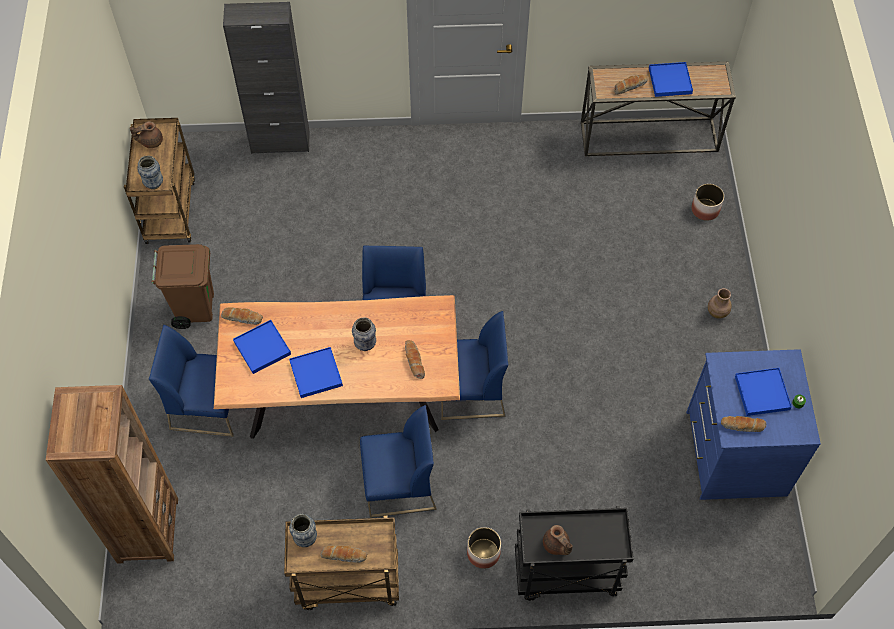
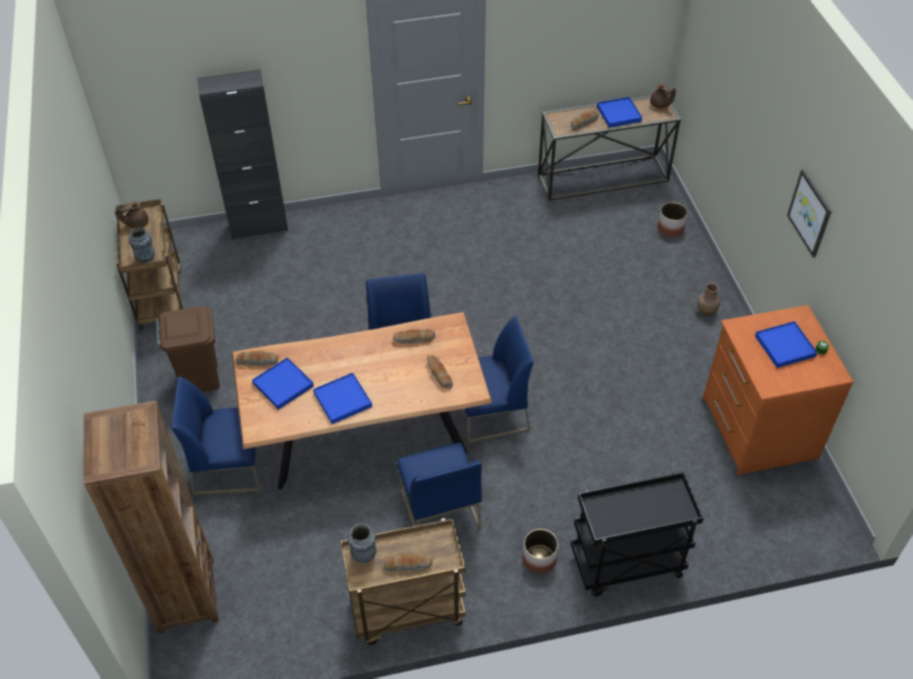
camera: 10 degrees left, 10 degrees down
vase [352,318,376,351] -> none
blue chair [360,405,437,518] -> blue chair turned 90 degrees clockwise [397,442,482,531]
brown teapot [543,525,573,555] -> brown teapot moved to [650,83,676,109]
blue dresser [686,349,821,500] -> orange dresser [702,305,854,475]
bread [721,416,766,432] -> bread moved to [393,329,436,344]
none -> picture [787,169,832,258]

